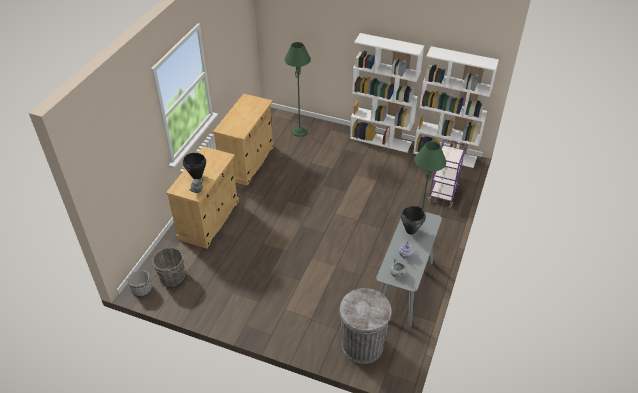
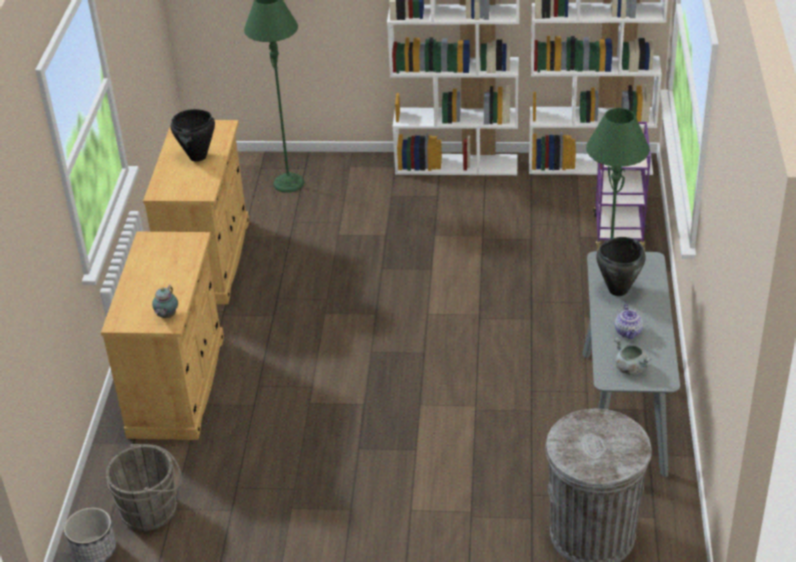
camera: 15 degrees left, 5 degrees down
black cooking pot [183,153,206,180] -> black cooking pot moved to [171,109,215,162]

